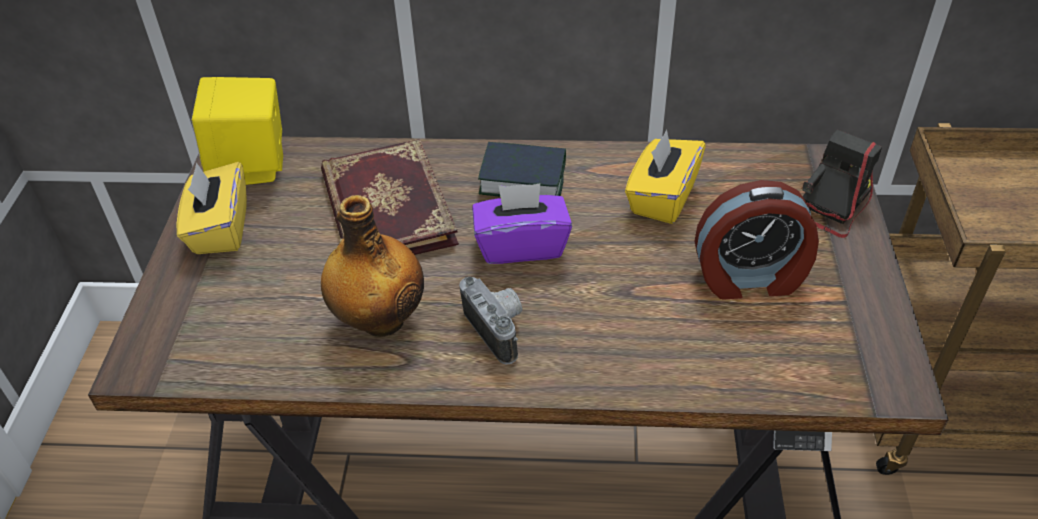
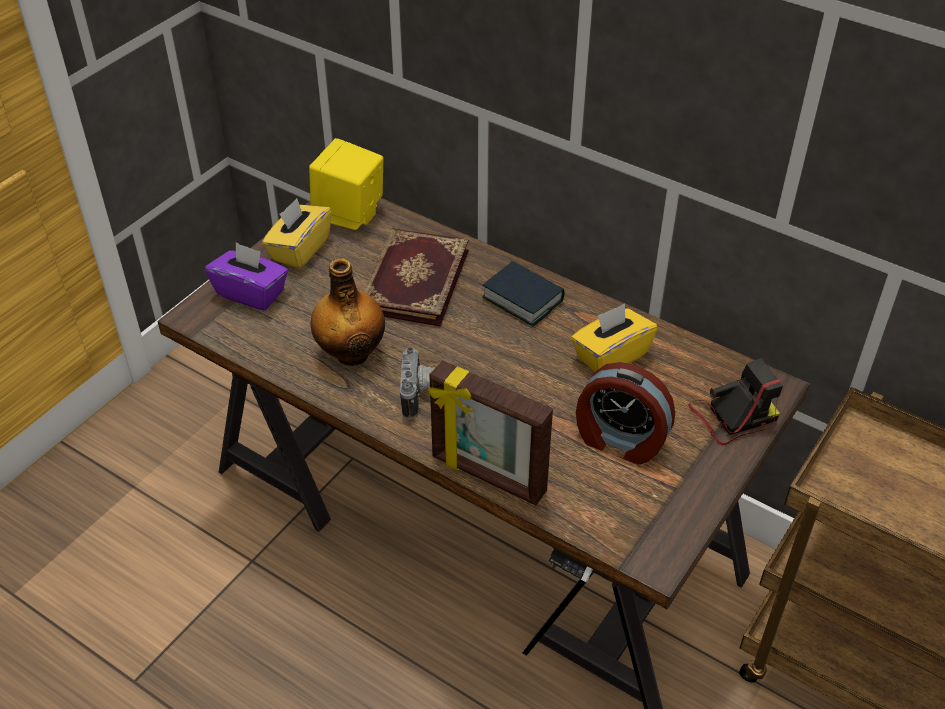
camera: 30 degrees right, 0 degrees up
purple tissue box [472,184,572,264] -> purple tissue box moved to [205,242,288,311]
none -> picture frame [428,360,553,505]

